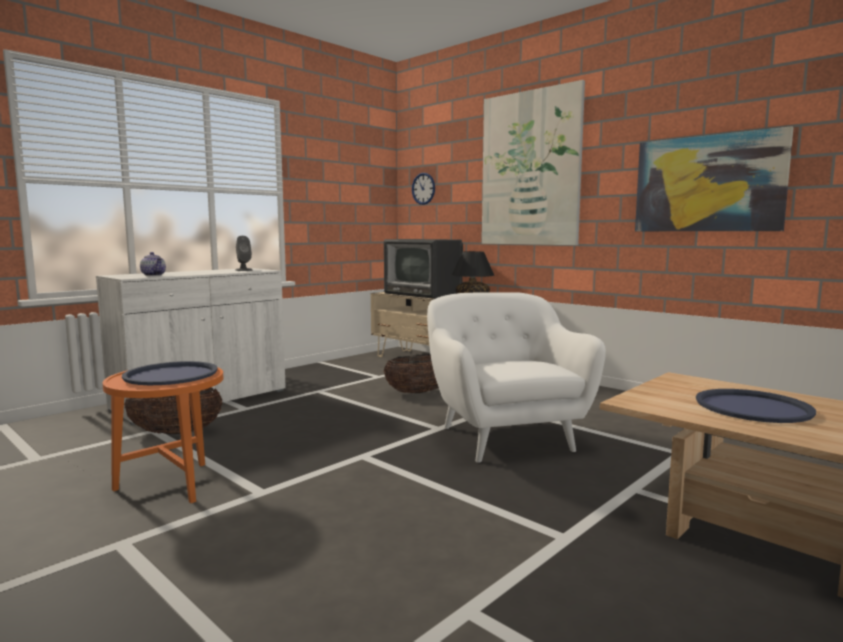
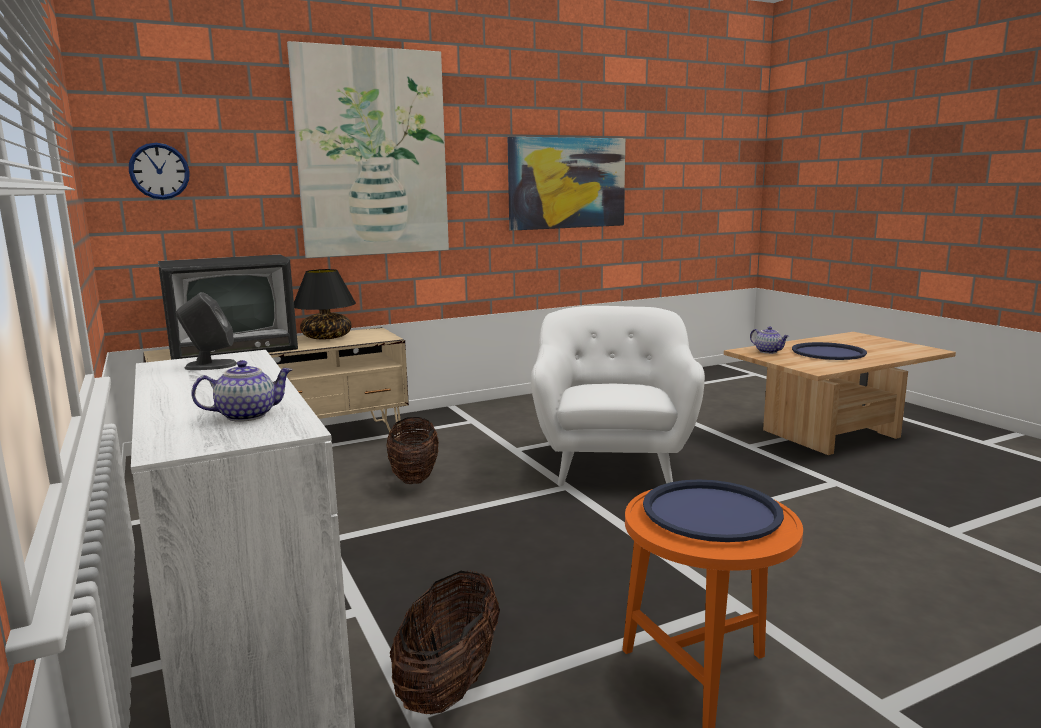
camera: 70 degrees left, 5 degrees up
white armchair [427,292,606,463] -> white armchair turned 90 degrees clockwise [531,306,705,486]
none -> teapot [750,327,789,354]

